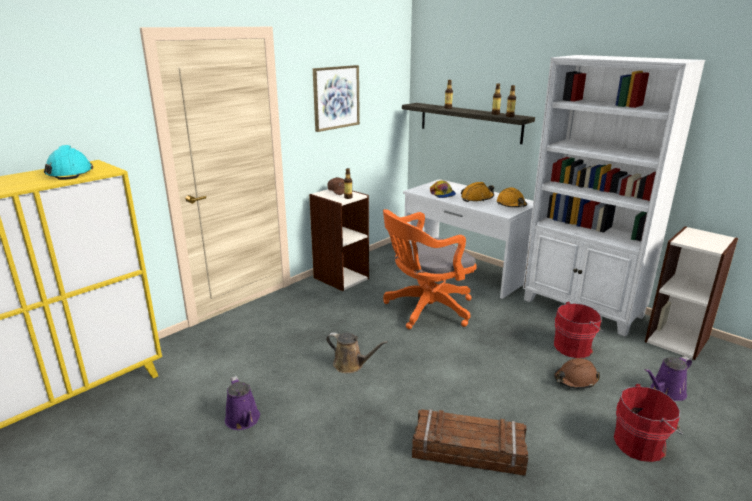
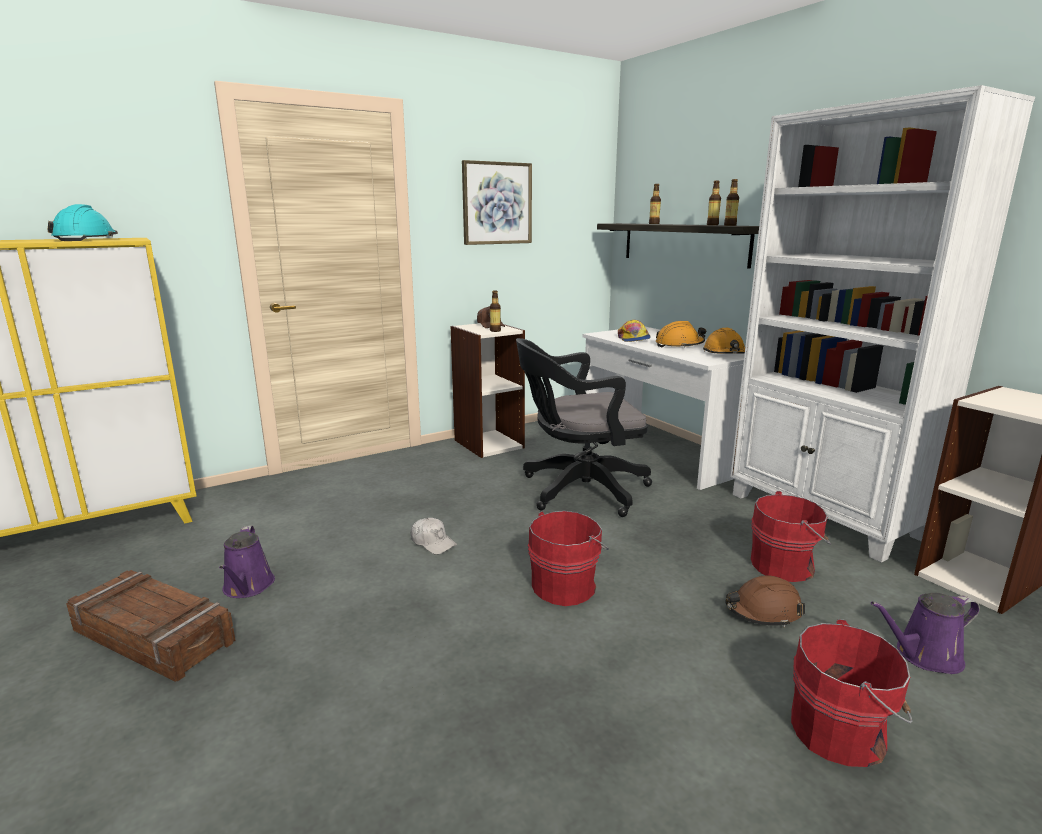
camera: 15 degrees right, 5 degrees down
brown watering can [326,332,388,373] -> white cap [411,518,457,555]
orange office chair [383,209,477,329] -> black office chair [516,338,652,517]
crate [412,409,528,476] -> crate moved to [66,570,235,682]
none -> red bucket [528,511,609,606]

